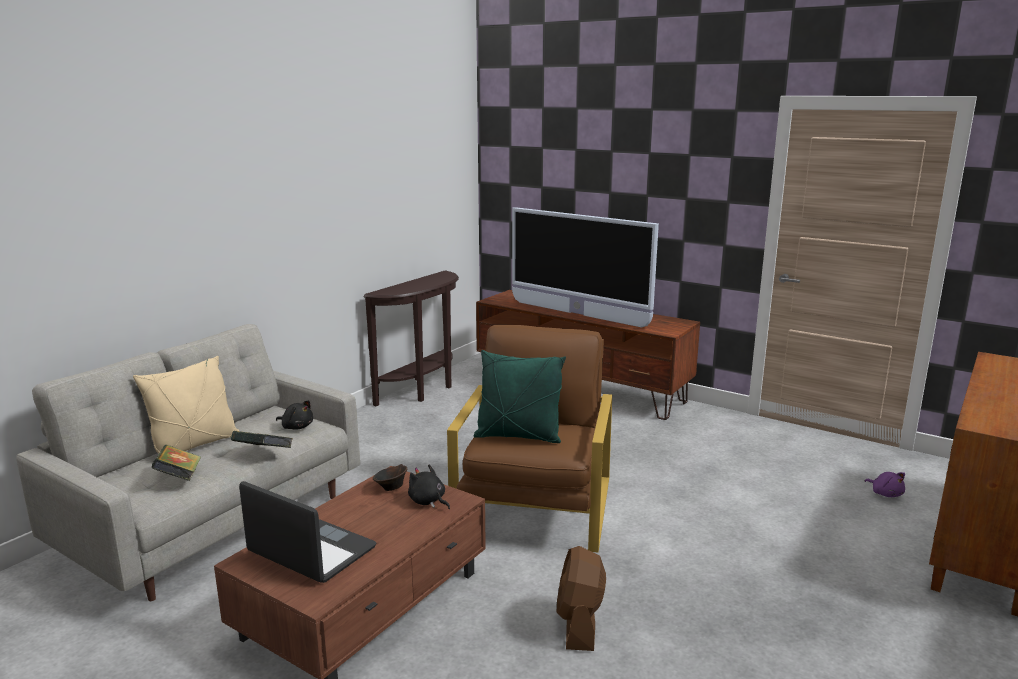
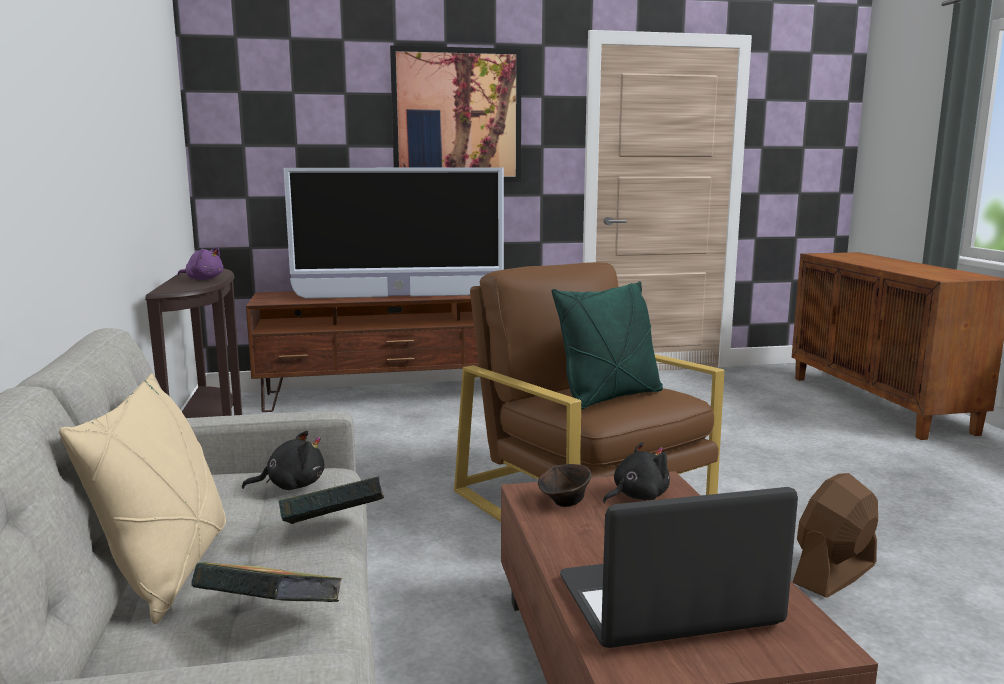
camera: 45 degrees left, 5 degrees down
black plush toy [408,465,450,509] -> black plush toy turned 150 degrees clockwise [603,442,670,503]
brown fan [557,546,606,651] -> brown fan turned 90 degrees clockwise [793,473,878,598]
purple plush toy [865,472,905,497] -> purple plush toy moved to [178,247,223,280]
none -> picture [390,45,522,182]

